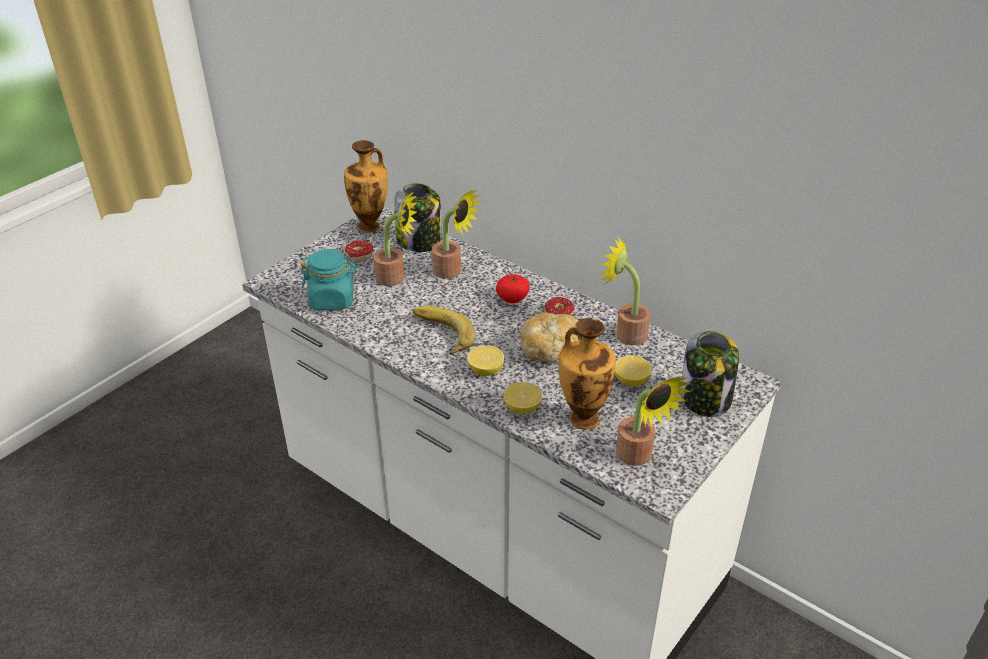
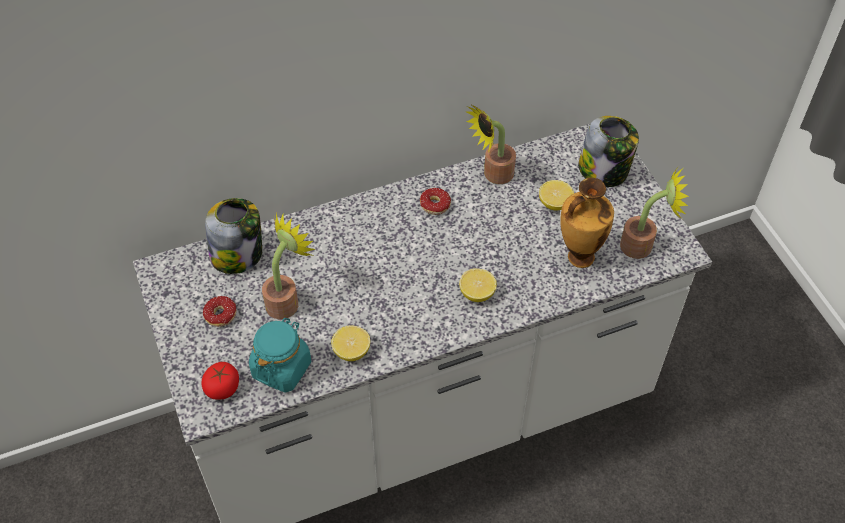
camera: 60 degrees left, 15 degrees up
vase [344,140,388,233] -> none
banana [413,306,475,355] -> none
potted plant [432,190,481,279] -> none
tomato [496,274,530,303] -> tomato moved to [201,362,239,400]
lemon [503,382,543,414] -> lemon moved to [331,326,370,361]
bread [520,313,579,362] -> none

